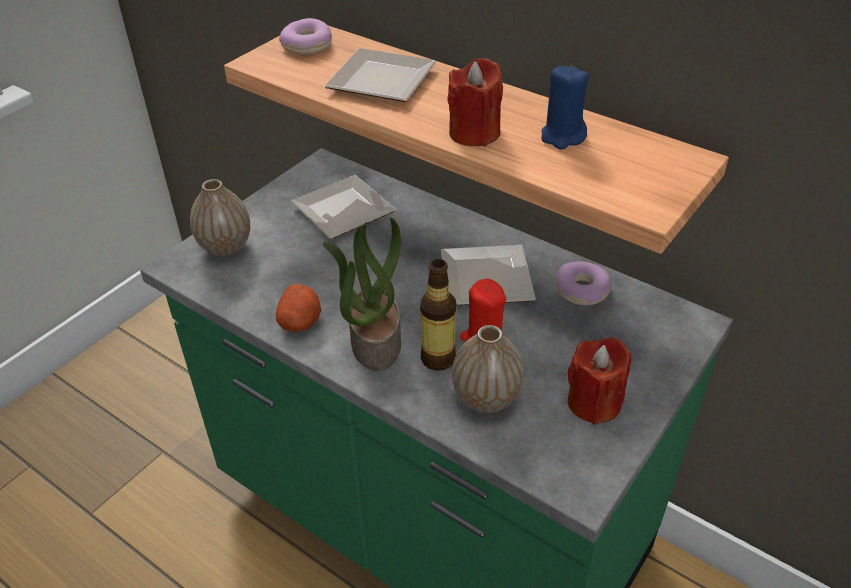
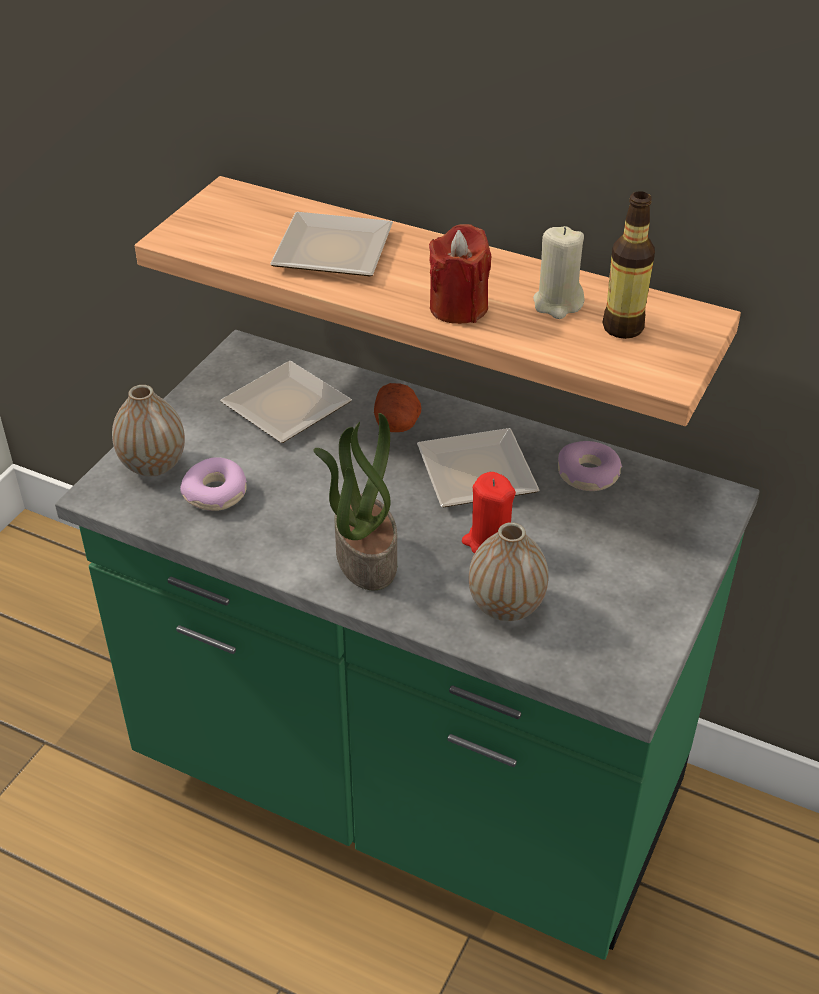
camera: 10 degrees left, 0 degrees up
potato [276,284,321,332] -> potato moved to [374,383,421,432]
donut [279,18,332,55] -> donut moved to [180,457,247,511]
bottle [420,259,457,371] -> bottle moved to [603,191,655,339]
blue candle [541,66,589,150] -> beige candle [533,226,585,319]
red candle [568,338,631,425] -> none

